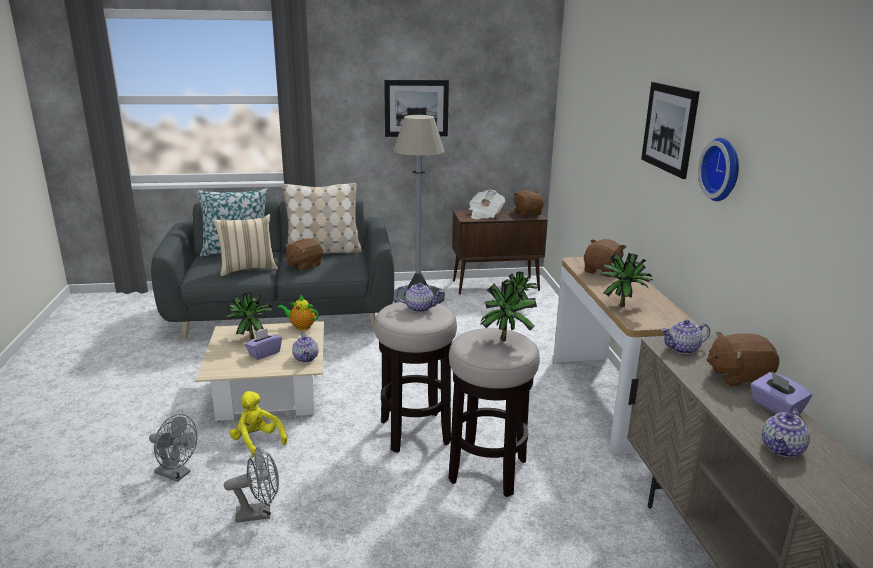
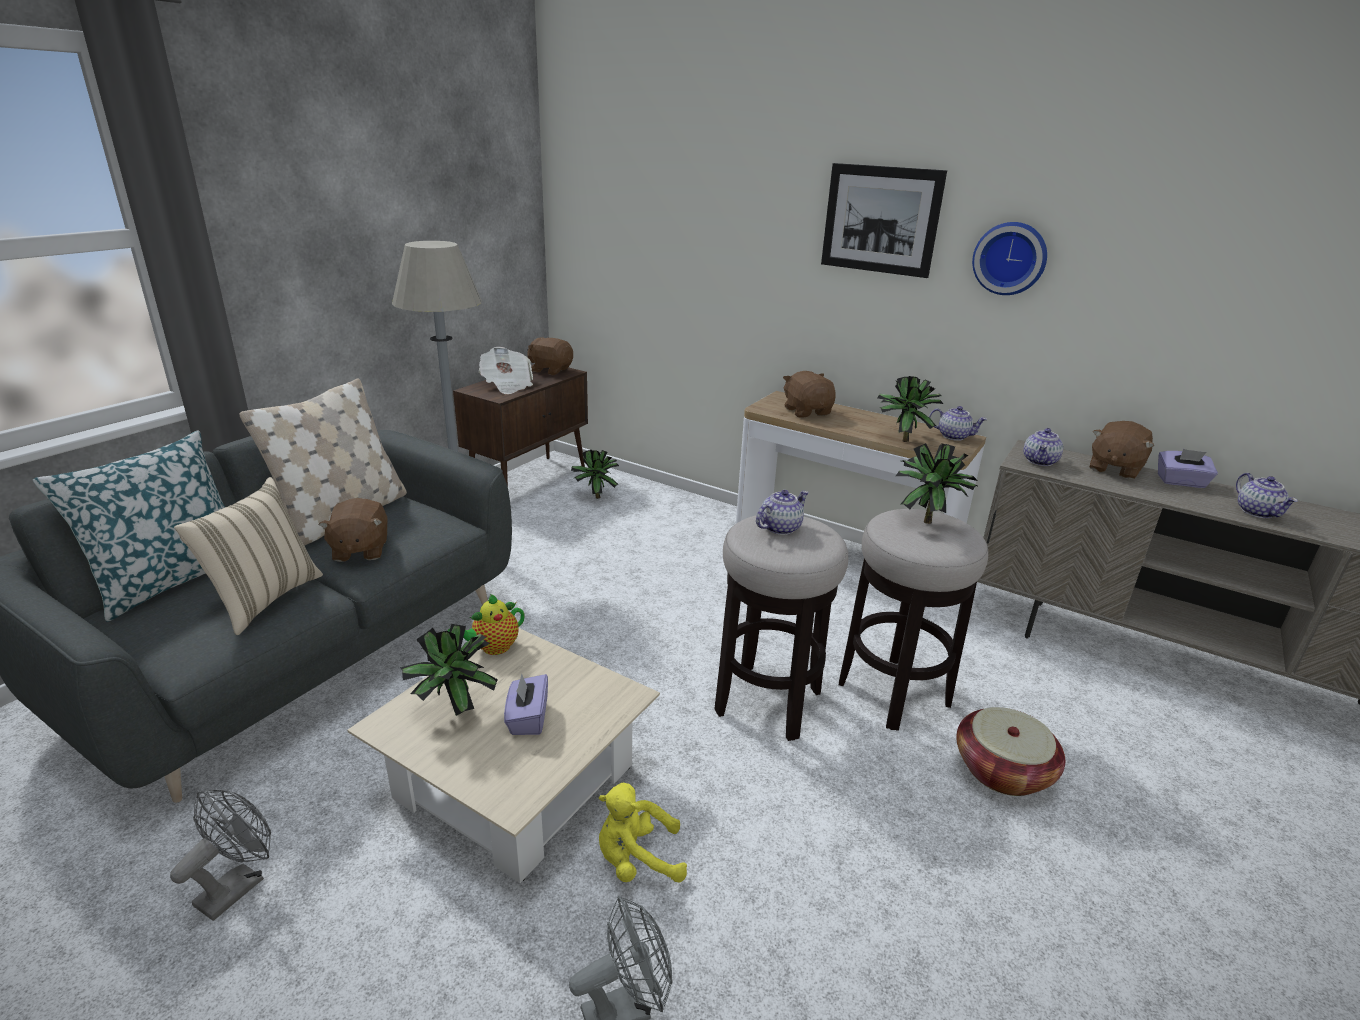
camera: 50 degrees left, 5 degrees up
grey fan [224,447,279,523] -> grey fan moved to [170,790,271,921]
teapot [292,333,318,362] -> teapot moved to [929,406,987,441]
picture [384,80,449,137] -> none
none -> basket [956,707,1065,796]

